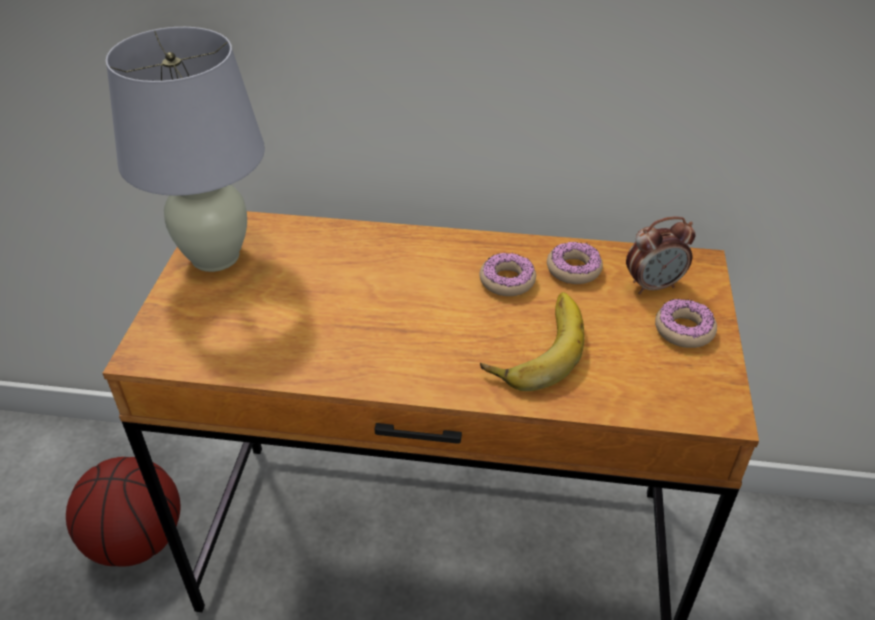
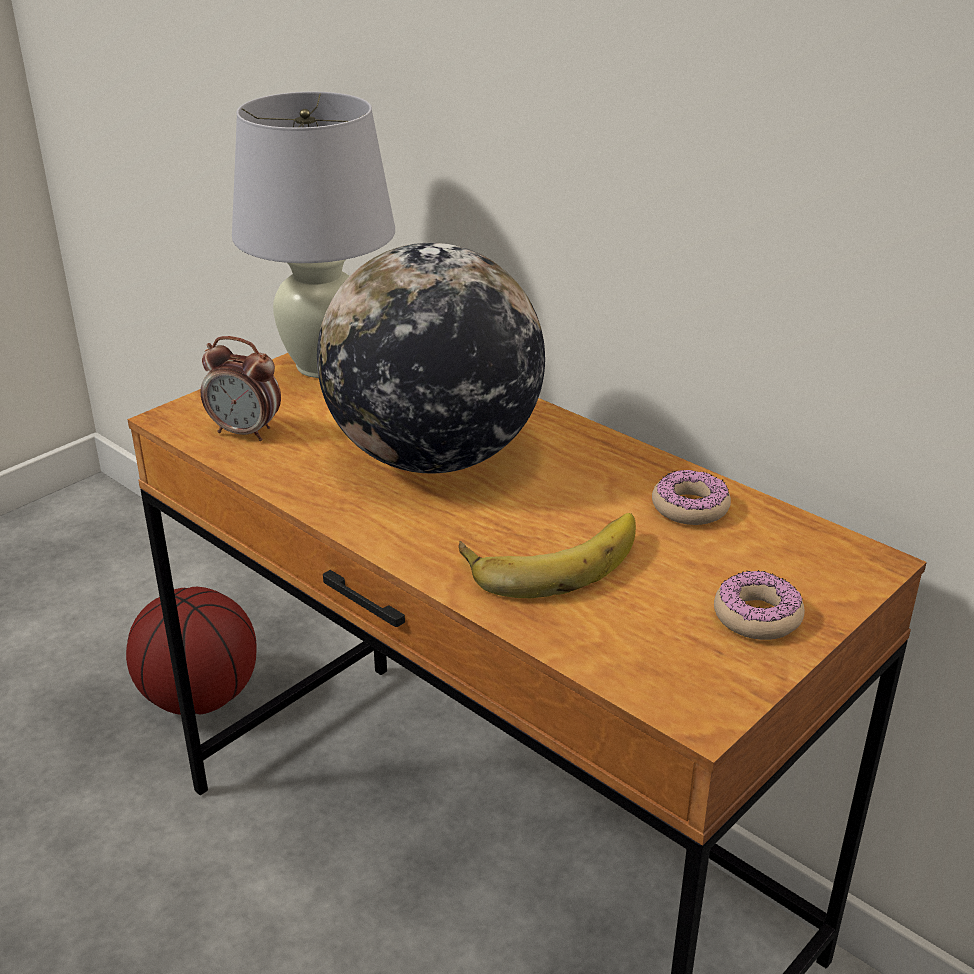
camera: 35 degrees right, 10 degrees down
donut [480,253,536,296] -> none
alarm clock [626,216,696,295] -> alarm clock moved to [200,336,281,441]
none -> globe [317,243,545,474]

